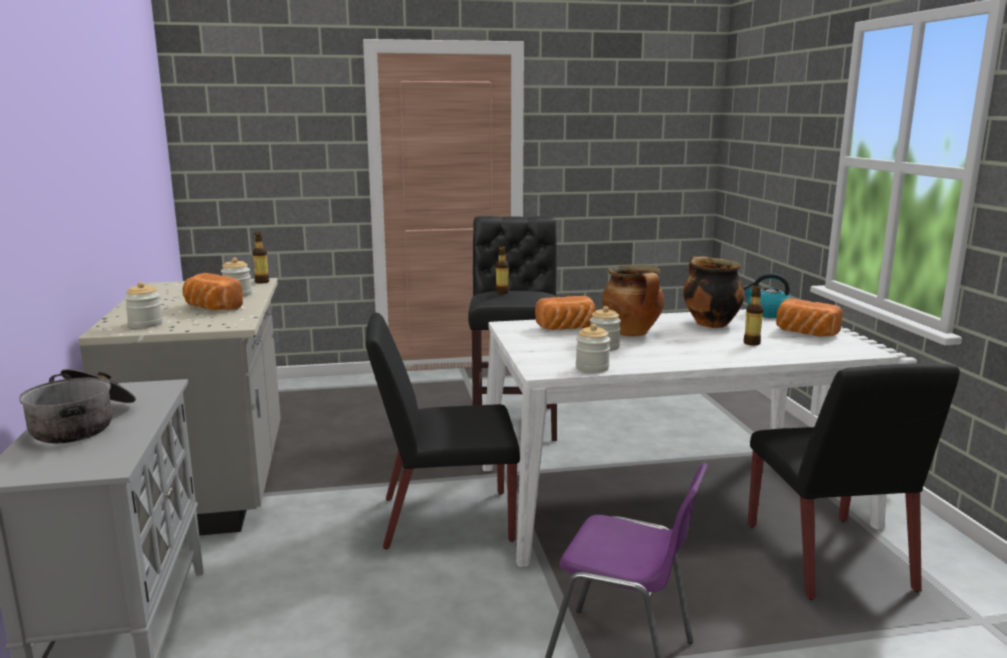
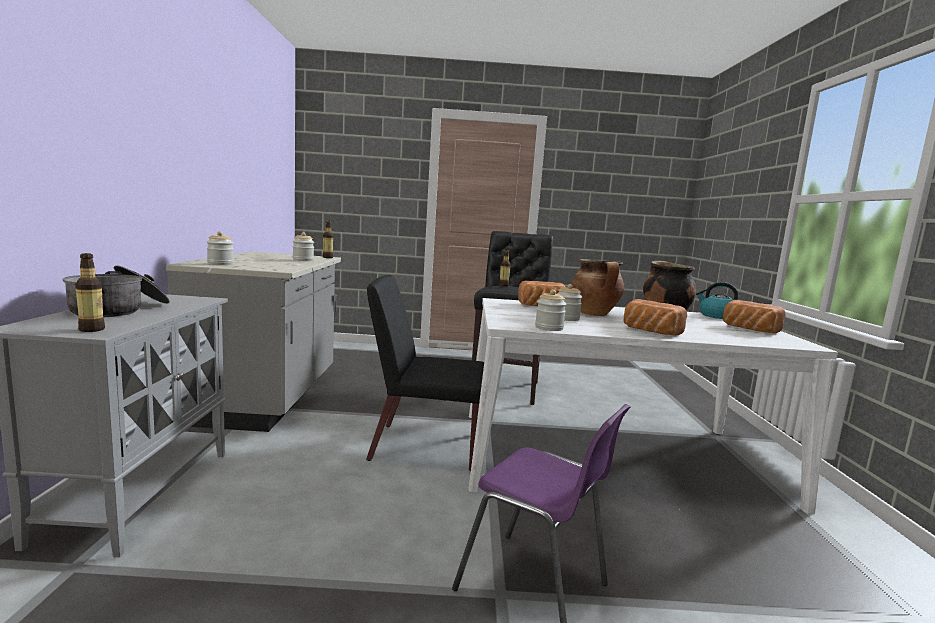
camera: 10 degrees right, 5 degrees down
bread [183,273,243,310] -> bread moved to [624,299,687,336]
bottle [743,285,763,346] -> bottle moved to [75,253,105,332]
black chair [748,363,960,600] -> none

